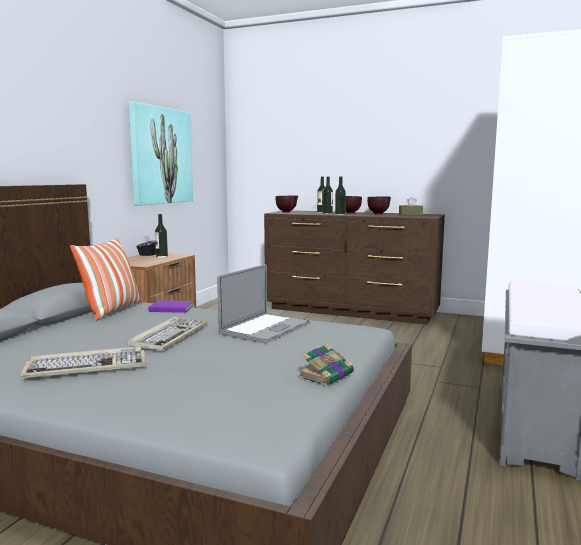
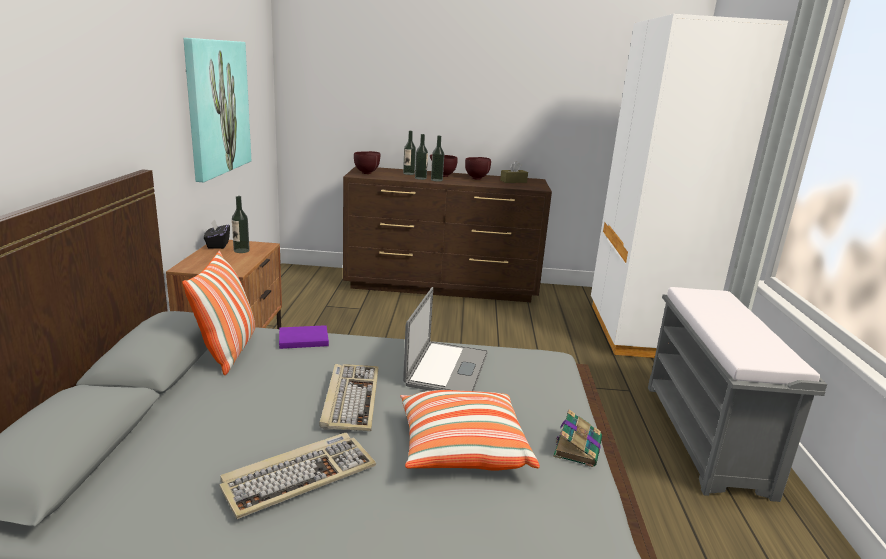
camera: 20 degrees left, 10 degrees up
none -> pillow [401,390,540,471]

